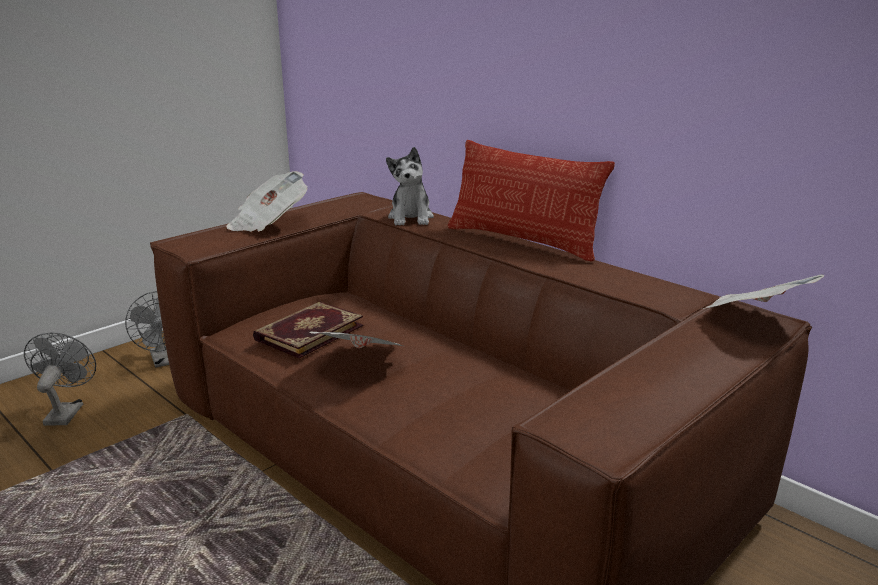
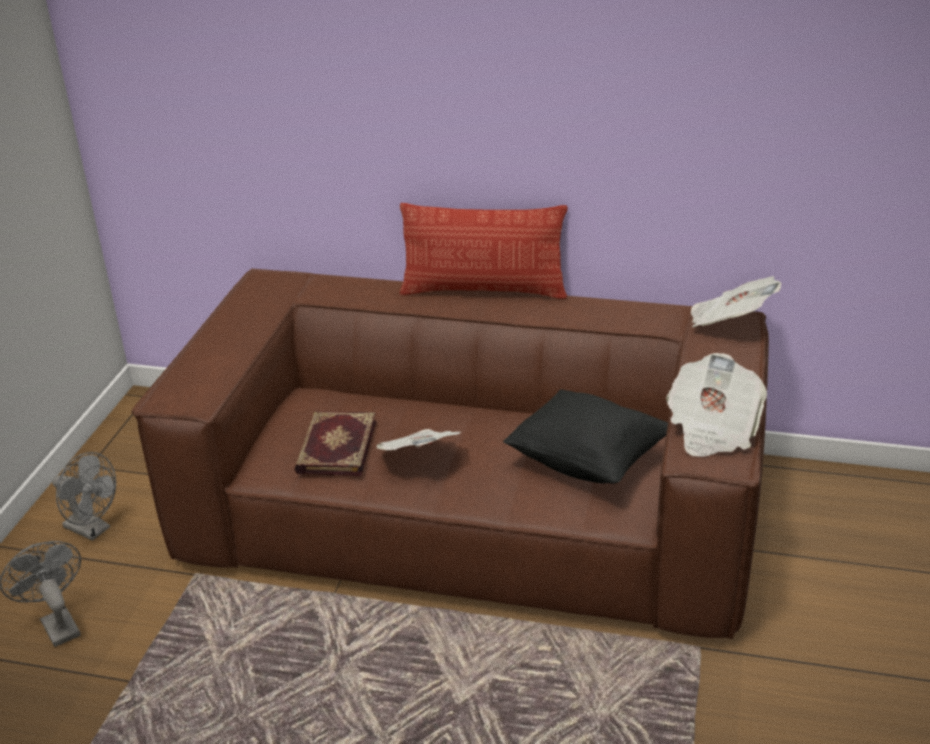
camera: 30 degrees left, 10 degrees up
newspaper [226,171,307,232] -> newspaper moved to [666,353,767,457]
plush toy [386,147,434,225] -> none
none -> black pillow [503,389,668,484]

